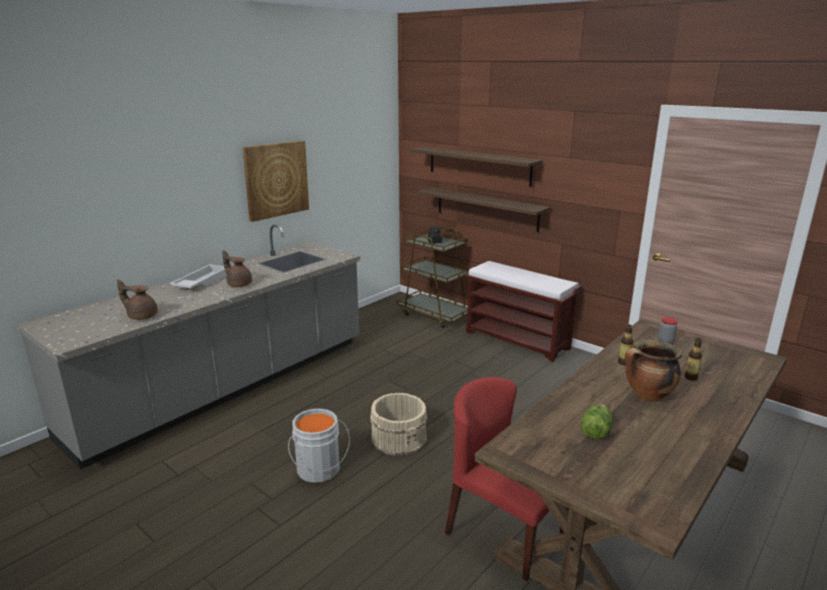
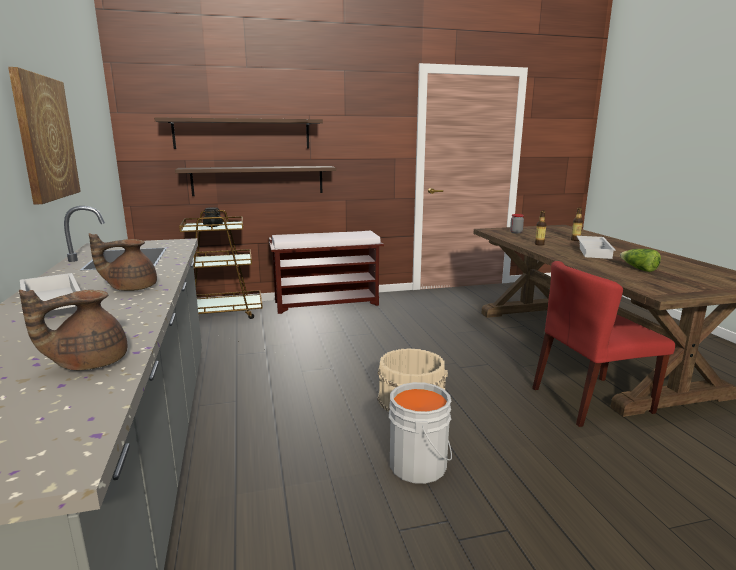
camera: 55 degrees left, 5 degrees down
cooking pot [625,340,682,402] -> white tray [576,236,616,259]

